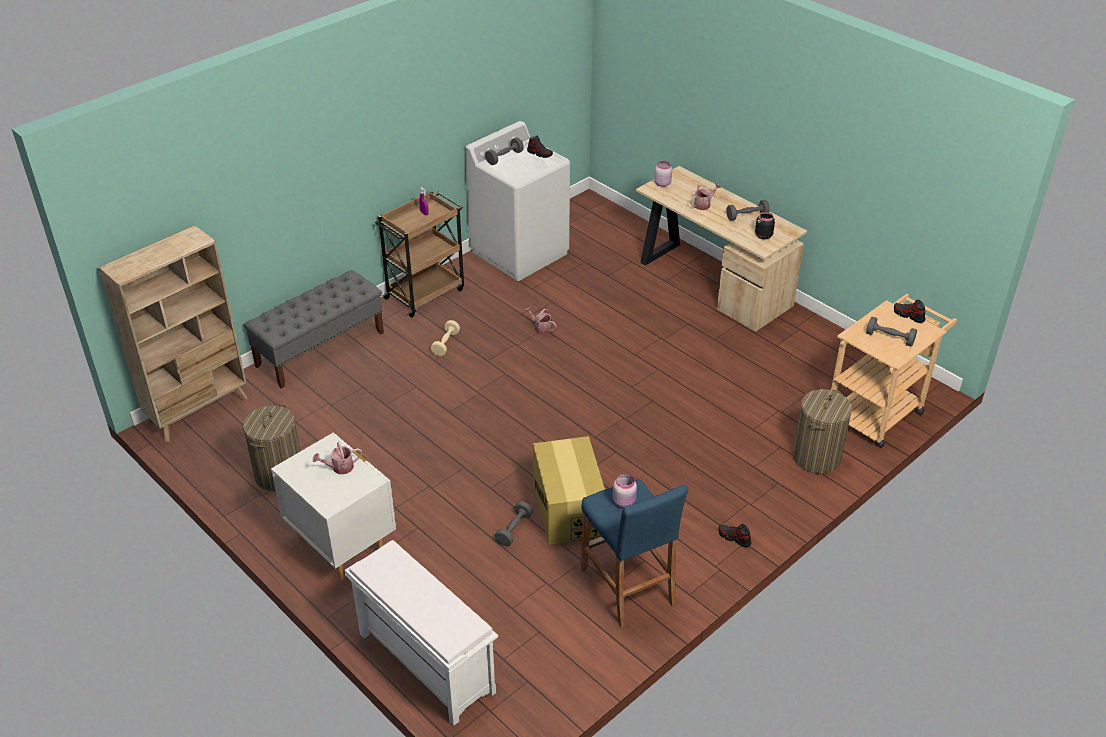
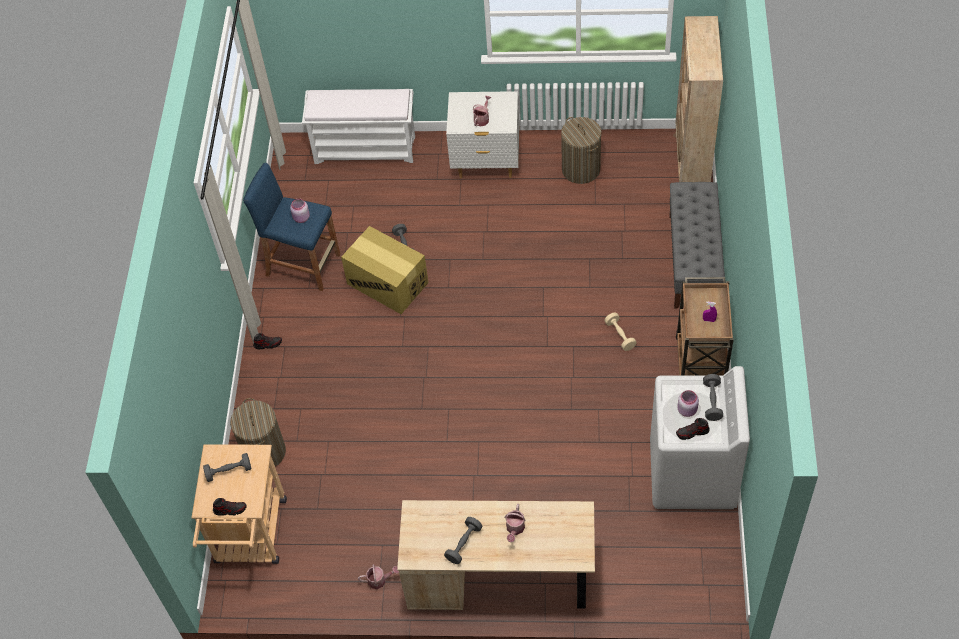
camera: 140 degrees right, 15 degrees up
watering can [525,307,557,335] -> watering can moved to [358,564,399,589]
pink jar [654,161,672,187] -> pink jar moved to [677,390,699,417]
black jar [755,212,775,239] -> none

